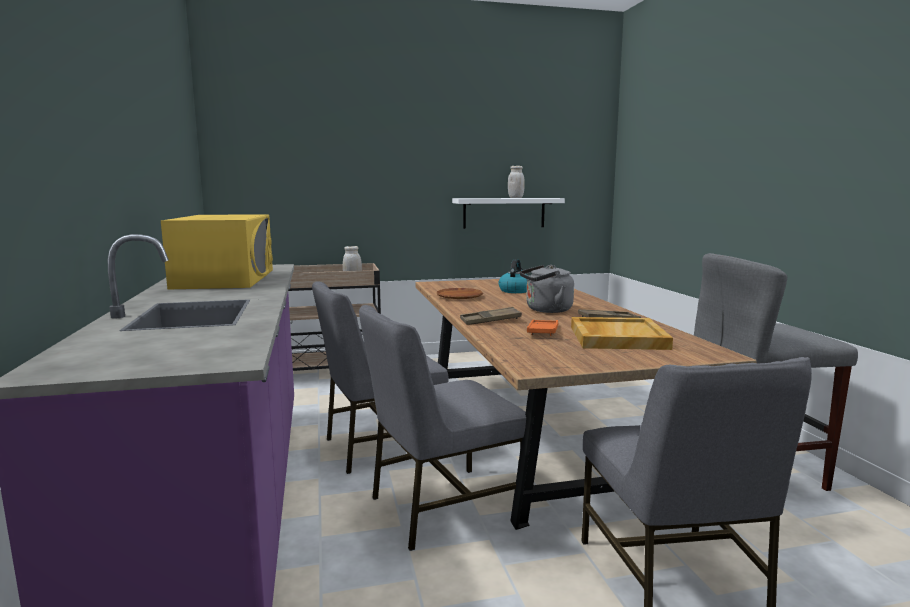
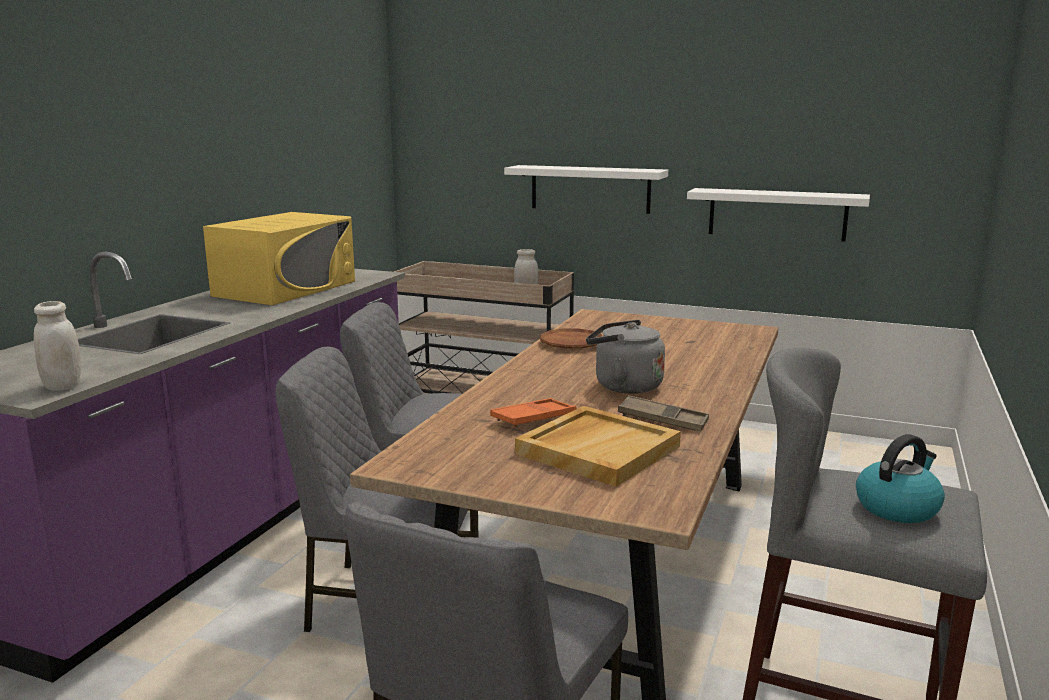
camera: 35 degrees right, 5 degrees up
brown tray [460,307,522,325] -> none
kettle [499,259,528,293] -> kettle moved to [856,434,945,523]
white jar [508,166,525,198] -> white jar moved to [34,301,81,391]
none -> white shelf [504,165,668,214]

